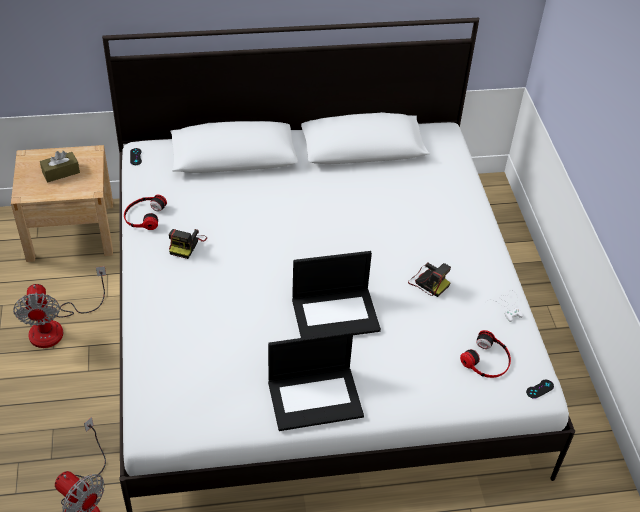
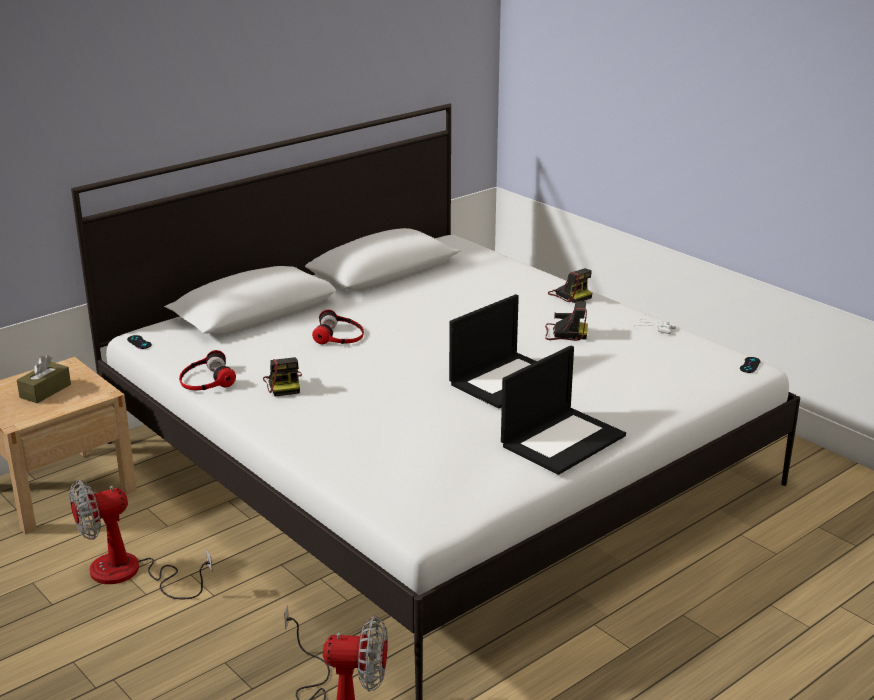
camera: 30 degrees left, 20 degrees down
fan [13,266,106,348] -> fan turned 105 degrees clockwise [69,480,213,599]
headphones [460,330,511,378] -> headphones moved to [312,309,364,344]
none -> camera [548,268,592,303]

